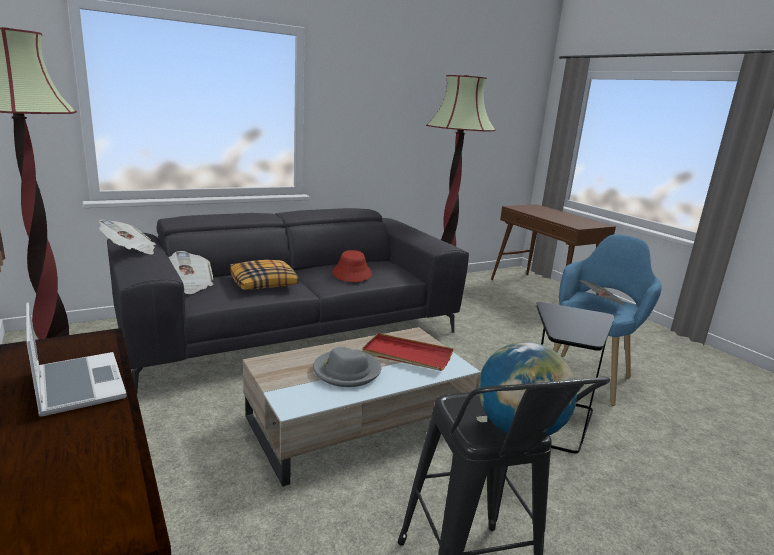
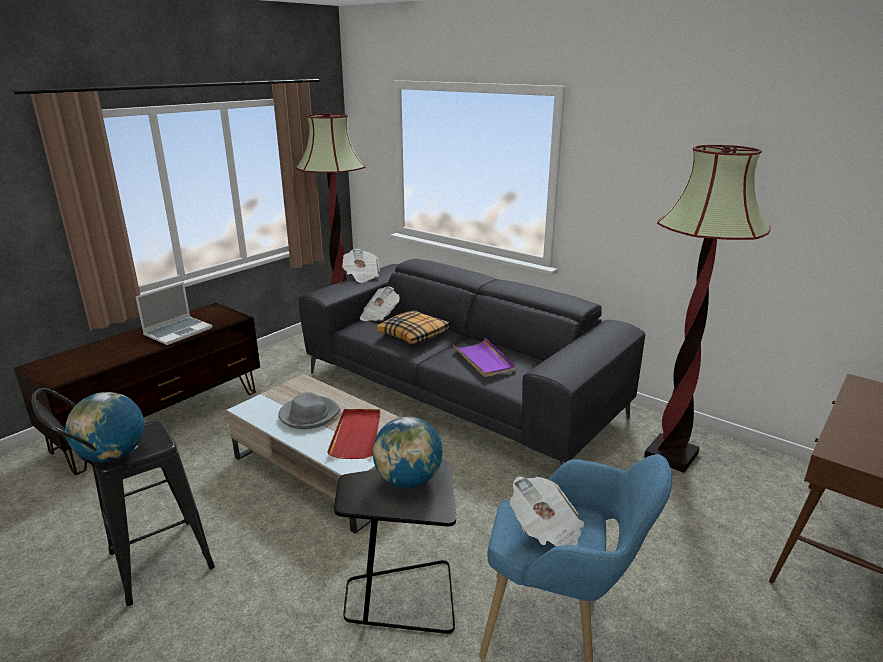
camera: 70 degrees right, 5 degrees up
red hat [332,250,372,282] -> purple tray [452,338,516,377]
none -> globe [373,416,443,488]

